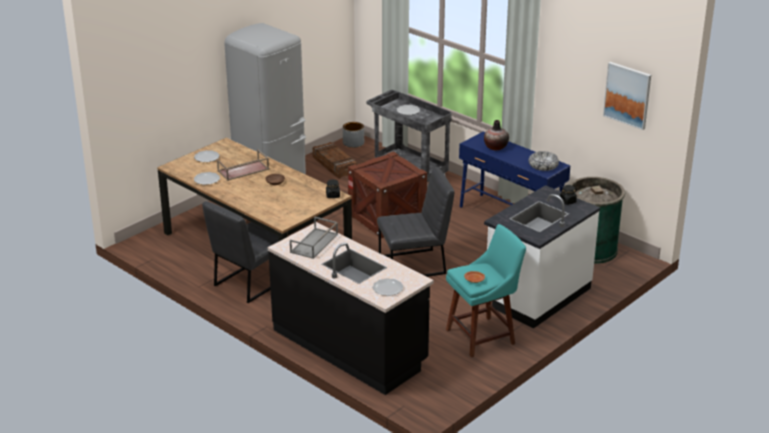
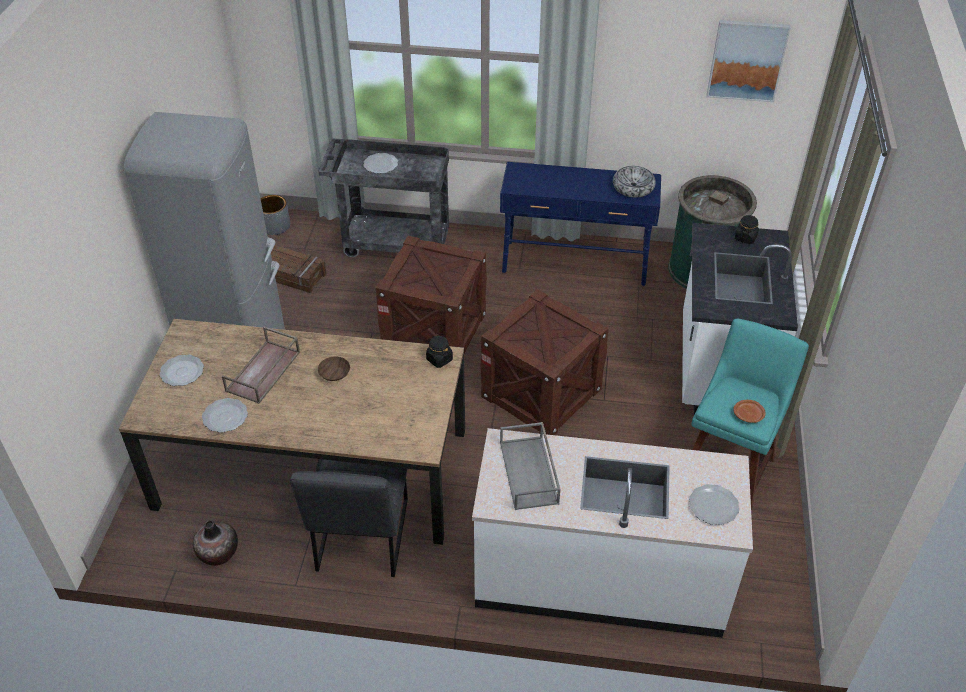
camera: 35 degrees left, 15 degrees up
black counter [268,222,434,395] -> white counter [472,428,753,638]
grey chair [377,167,455,277] -> crate [480,289,609,435]
vase [484,120,509,150] -> vase moved to [193,520,238,566]

